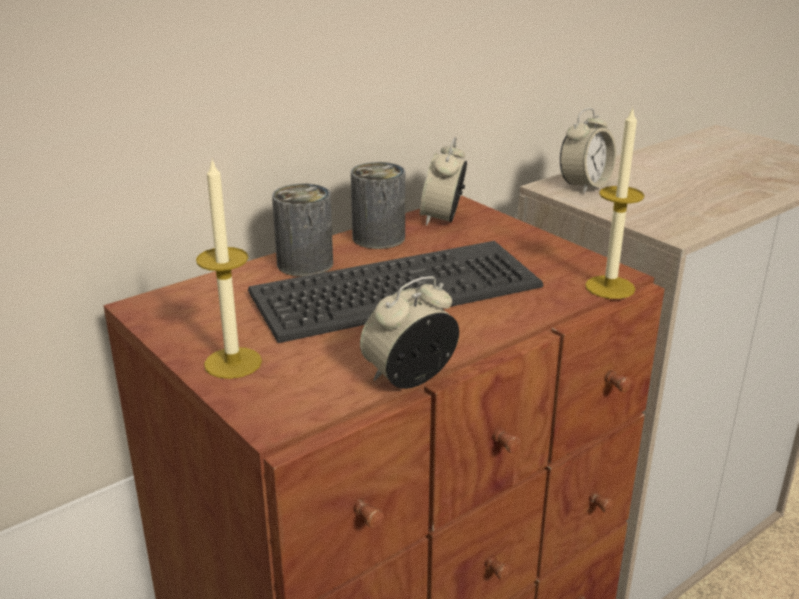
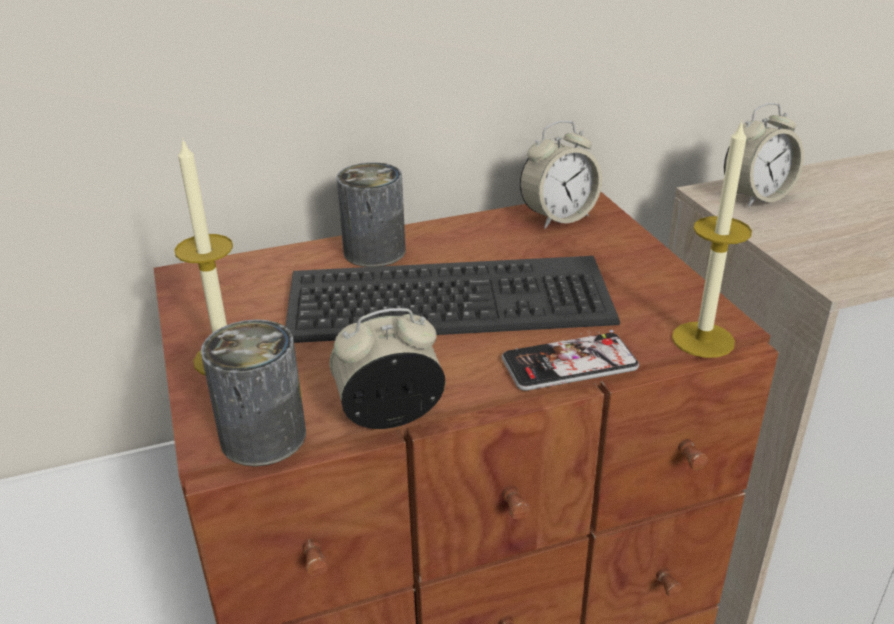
camera: 20 degrees right, 5 degrees up
can [351,162,405,249] -> can moved to [201,319,306,466]
alarm clock [420,137,467,226] -> alarm clock turned 150 degrees counterclockwise [520,121,602,228]
none -> phone [502,330,639,391]

